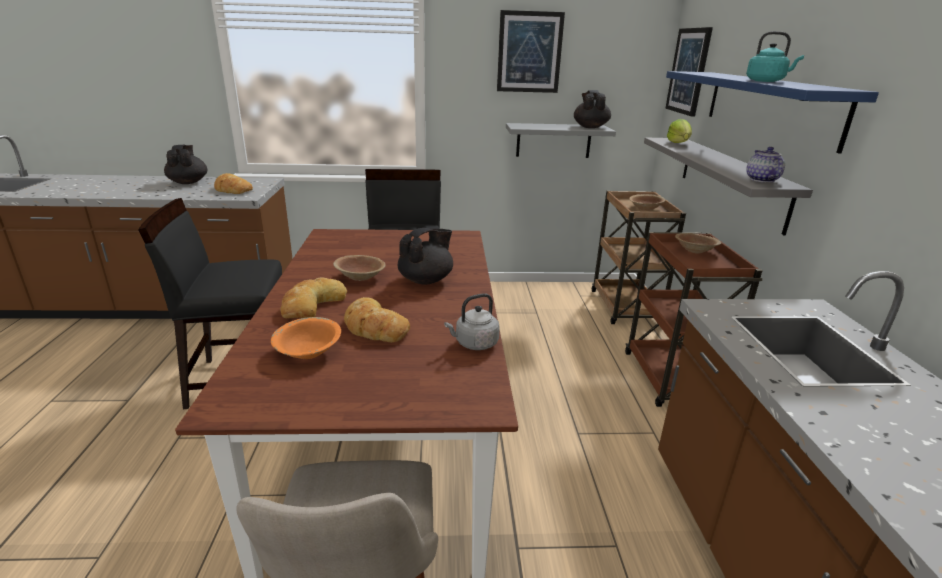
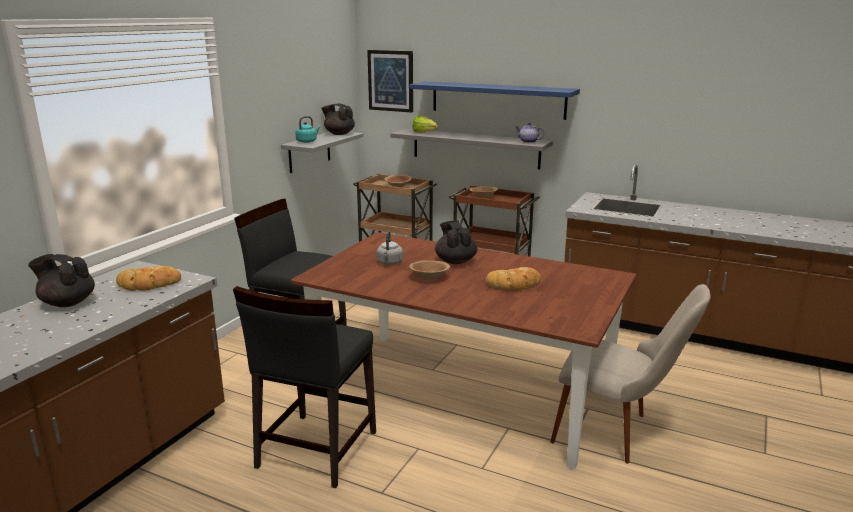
camera: 60 degrees left, 5 degrees down
orange bowl [271,317,341,359] -> none
bread [280,277,347,319] -> none
grey kettle [444,293,500,350] -> grey kettle moved to [377,231,403,265]
picture [497,10,565,93] -> none
turquoise kettle [746,31,804,82] -> turquoise kettle moved to [296,116,320,143]

